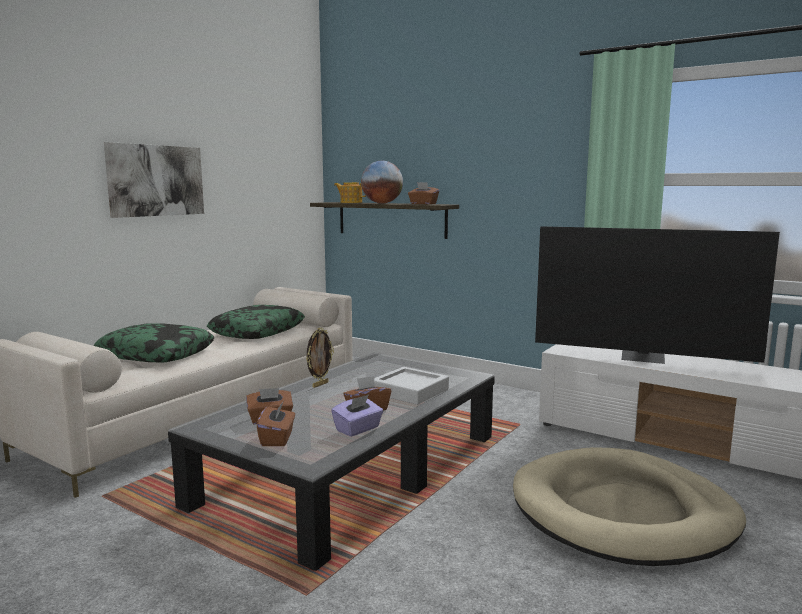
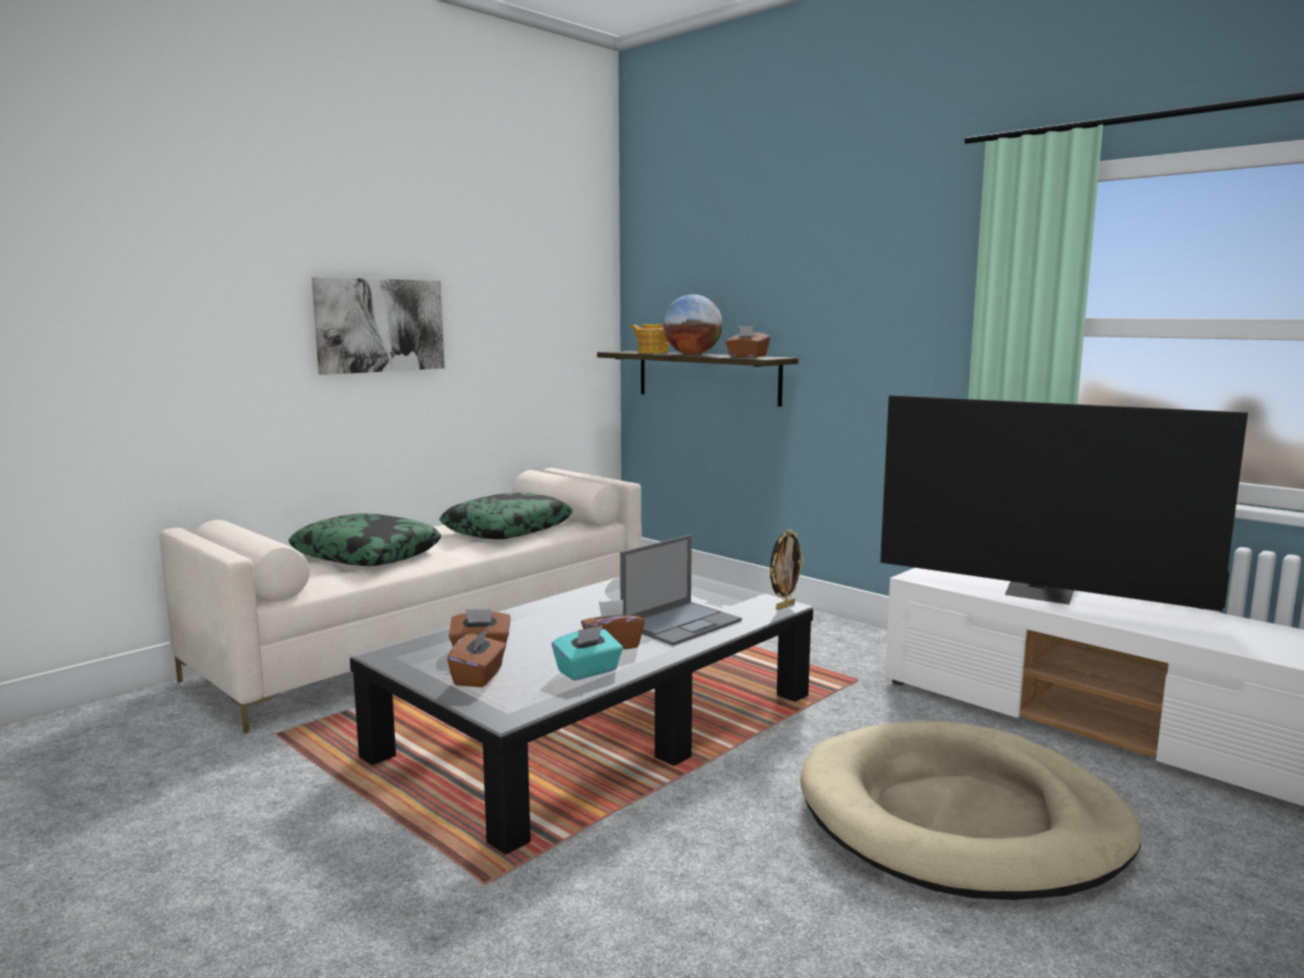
camera: 10 degrees right, 0 degrees up
picture frame [306,327,334,388] -> picture frame moved to [770,529,804,610]
purple tissue box [331,395,383,437] -> turquoise tissue box [552,625,623,681]
grey tray [374,367,449,405] -> laptop [620,535,742,646]

